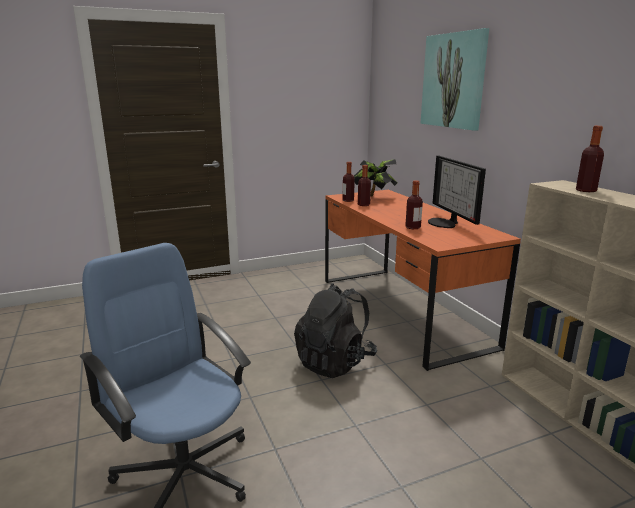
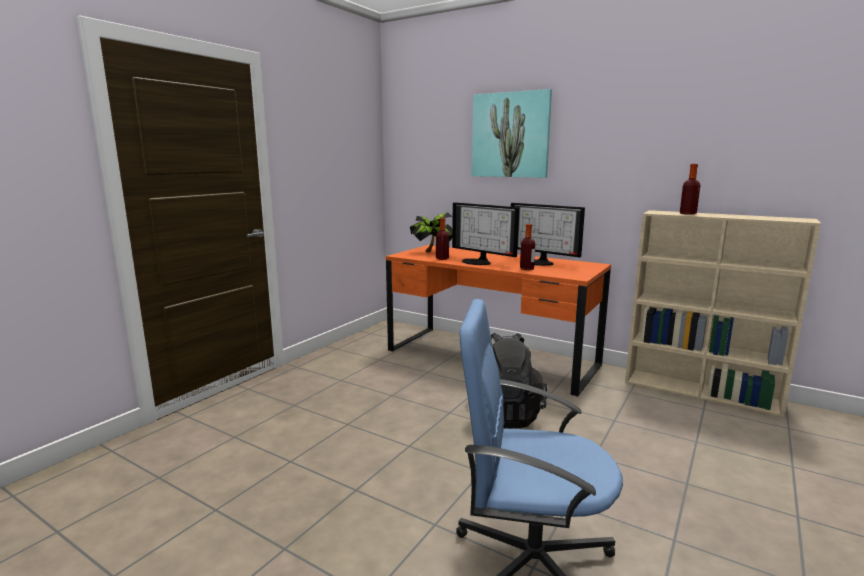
camera: 35 degrees left, 5 degrees down
bottle [343,162,355,202] -> none
none -> monitor [452,202,519,265]

